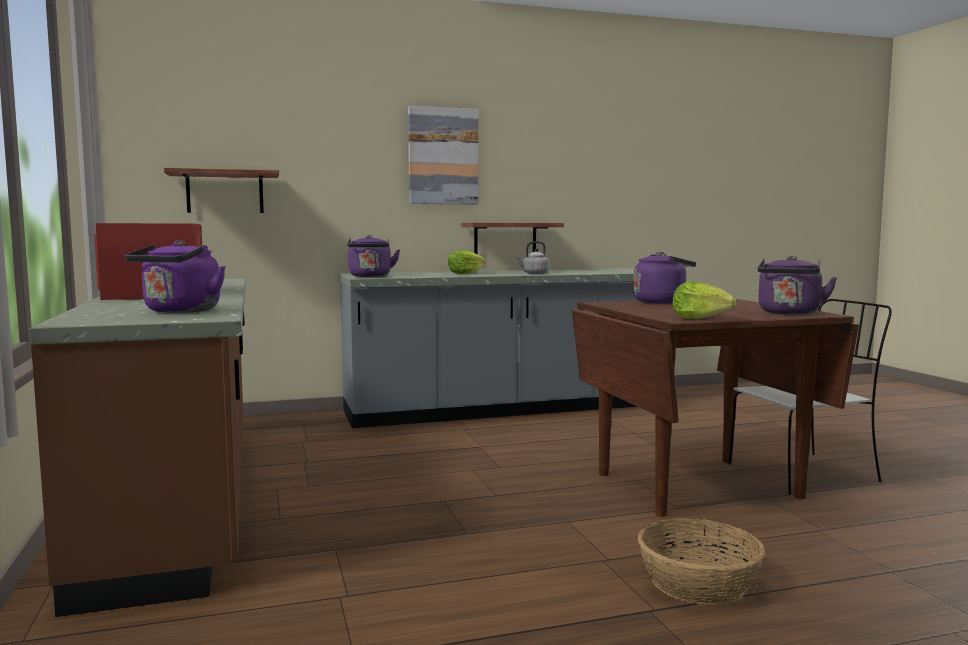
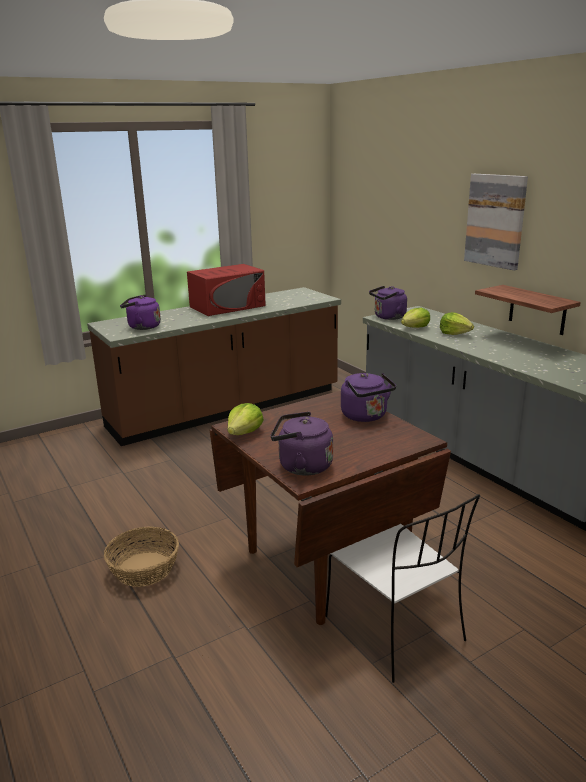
camera: 75 degrees right, 15 degrees up
shelf [164,168,279,213] -> none
grey kettle [516,241,549,274] -> none
none -> lettuce [401,308,430,328]

